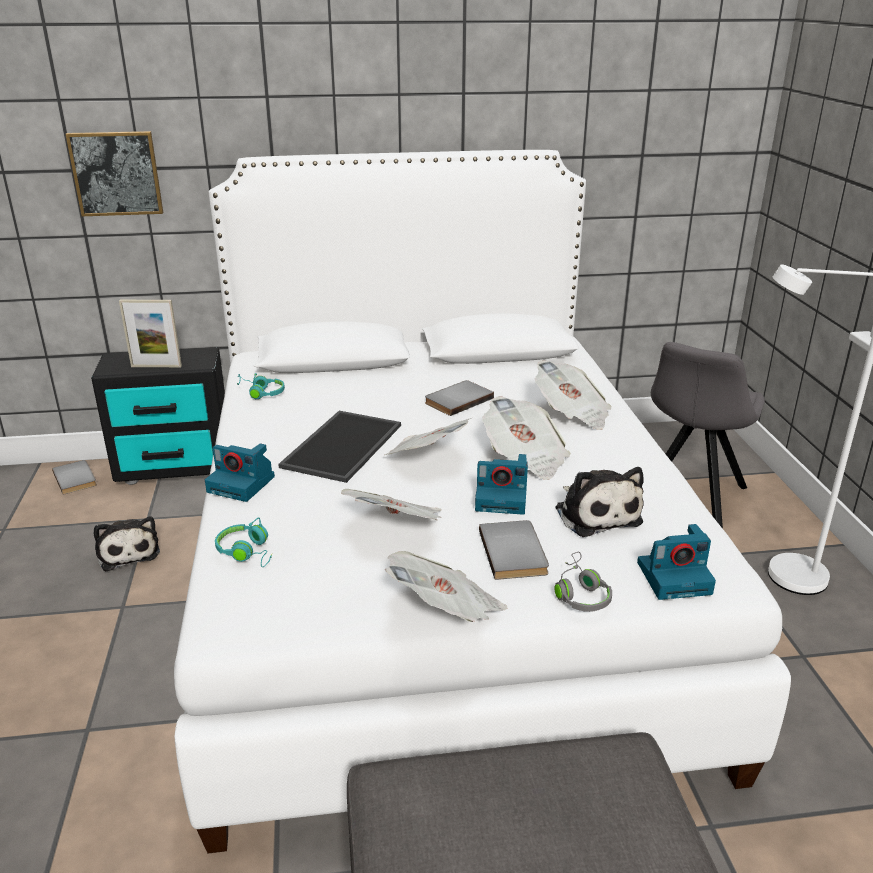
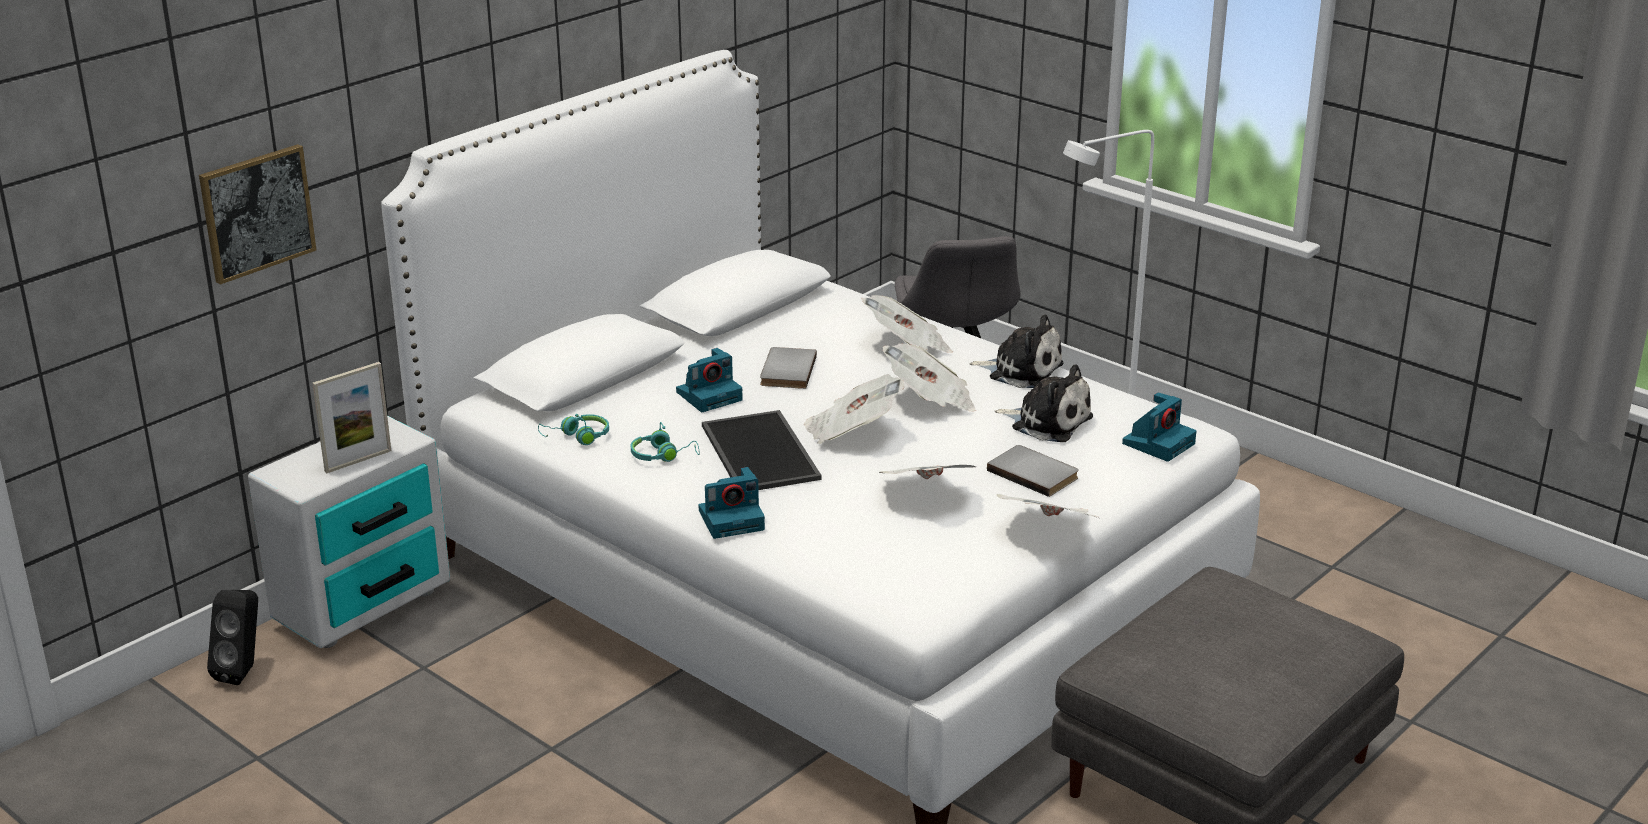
camera: 40 degrees left, 0 degrees up
grey book [52,460,97,495] -> black speaker [207,590,258,685]
black nightstand [91,347,225,485] -> white nightstand [248,415,450,648]
plush toy [94,516,160,572] -> plush toy moved to [969,315,1064,388]
turquoise headphones [215,518,272,567] -> turquoise headphones moved to [631,422,700,462]
camera [475,454,528,515] -> camera moved to [676,348,743,412]
grey headphones [555,552,612,612] -> none

